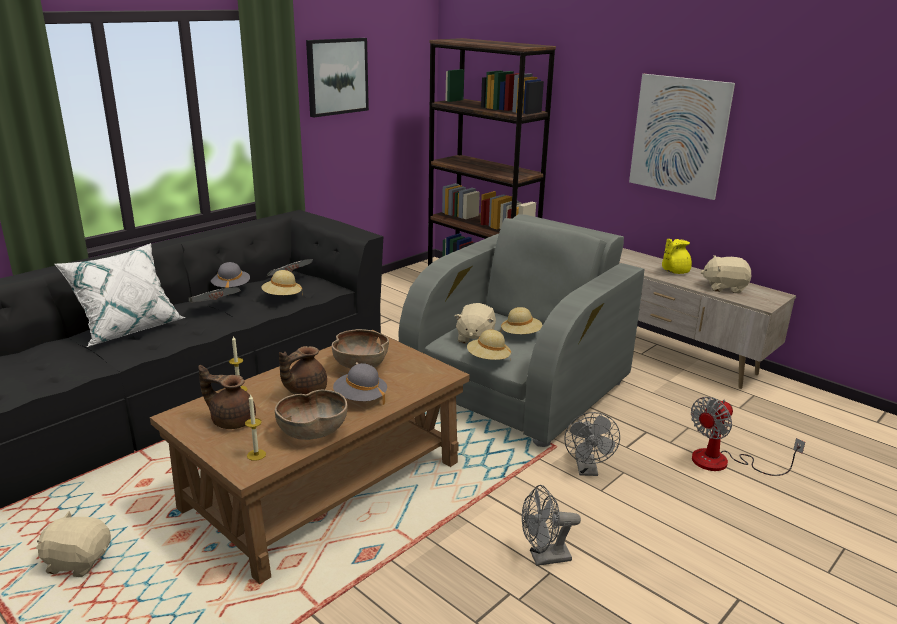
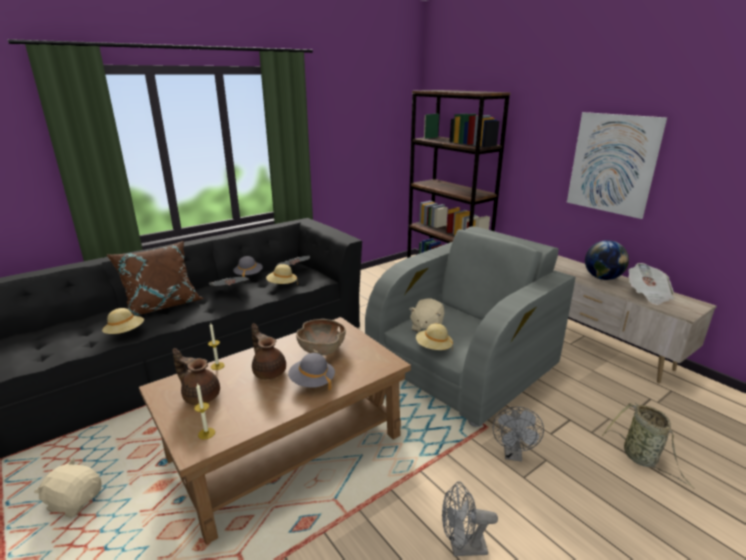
camera: 10 degrees right, 0 degrees up
white pillow [55,243,186,347] -> brown pillow [107,241,204,316]
brown bowl [275,390,347,440] -> none
brown teapot [279,346,327,394] -> brown teapot turned 90 degrees clockwise [251,323,286,379]
picture [306,38,369,118] -> none
beige hat [501,307,542,334] -> beige hat moved to [102,308,144,334]
yellow teapot [662,239,692,274] -> globe [585,240,629,280]
fan [691,397,805,476] -> basket [602,403,694,489]
beige plush toy [701,255,751,294] -> newspaper [628,263,675,305]

